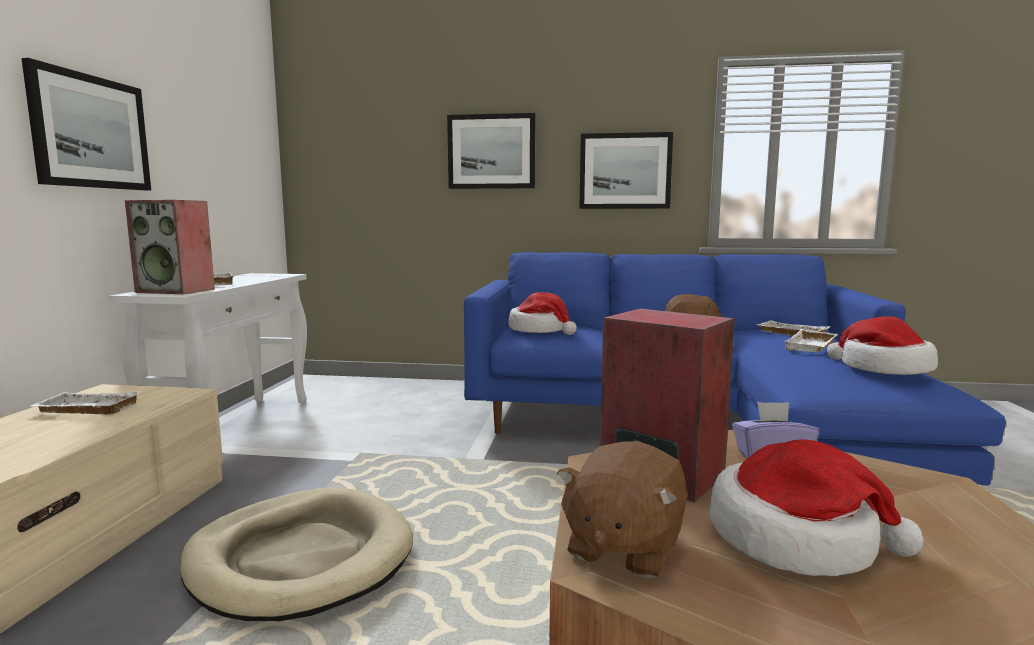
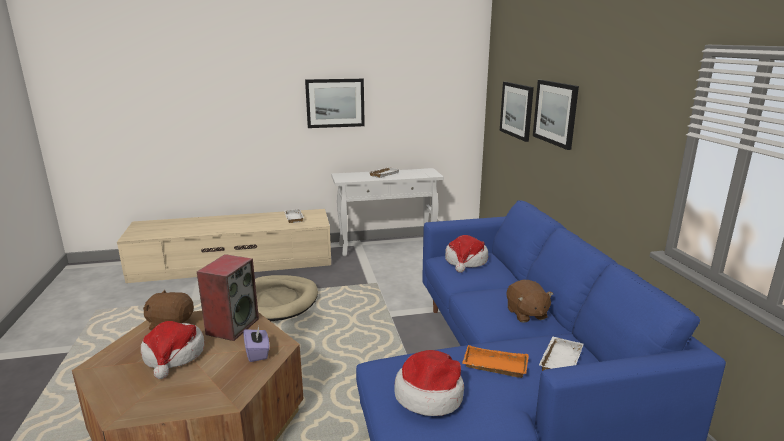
camera: 70 degrees right, 10 degrees up
speaker [125,200,215,294] -> none
picture [579,132,673,209] -> picture moved to [500,82,534,142]
white tray [785,329,838,353] -> orange tray [462,345,529,378]

